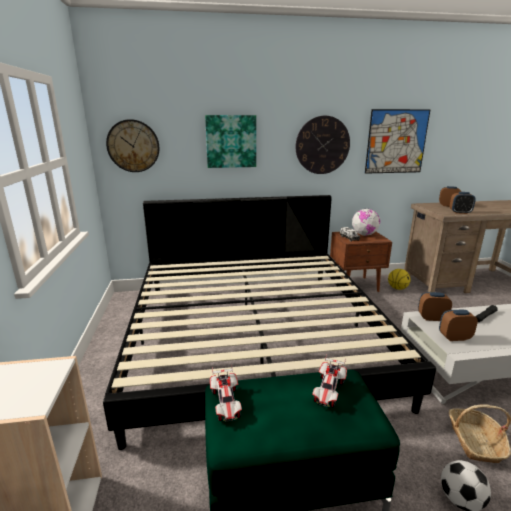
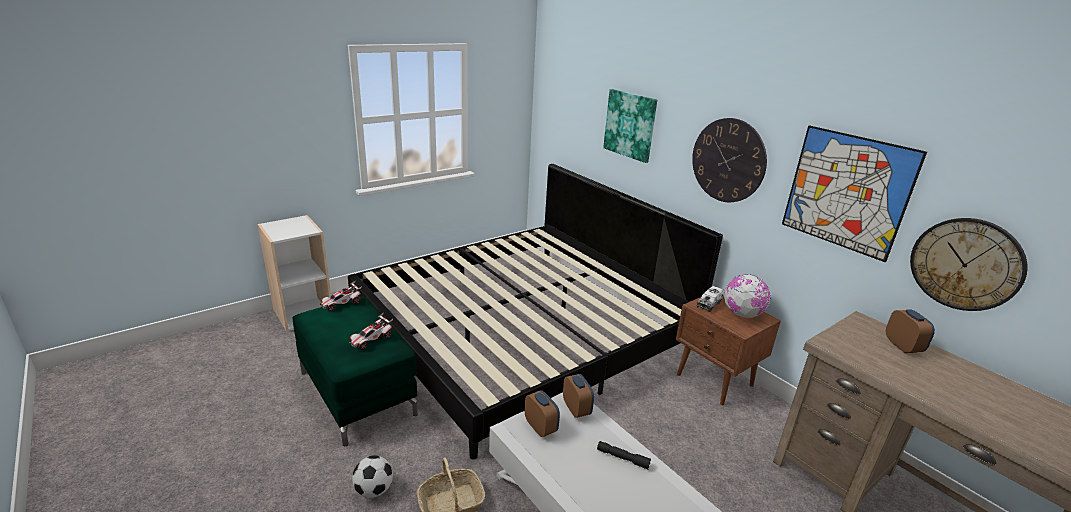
camera: 60 degrees right, 5 degrees up
wall clock [106,119,159,172] -> wall clock moved to [910,218,1028,311]
toy car [312,355,347,407] -> toy car turned 45 degrees counterclockwise [349,313,393,350]
basketball [388,269,411,290] -> none
alarm clock [450,192,476,214] -> none

